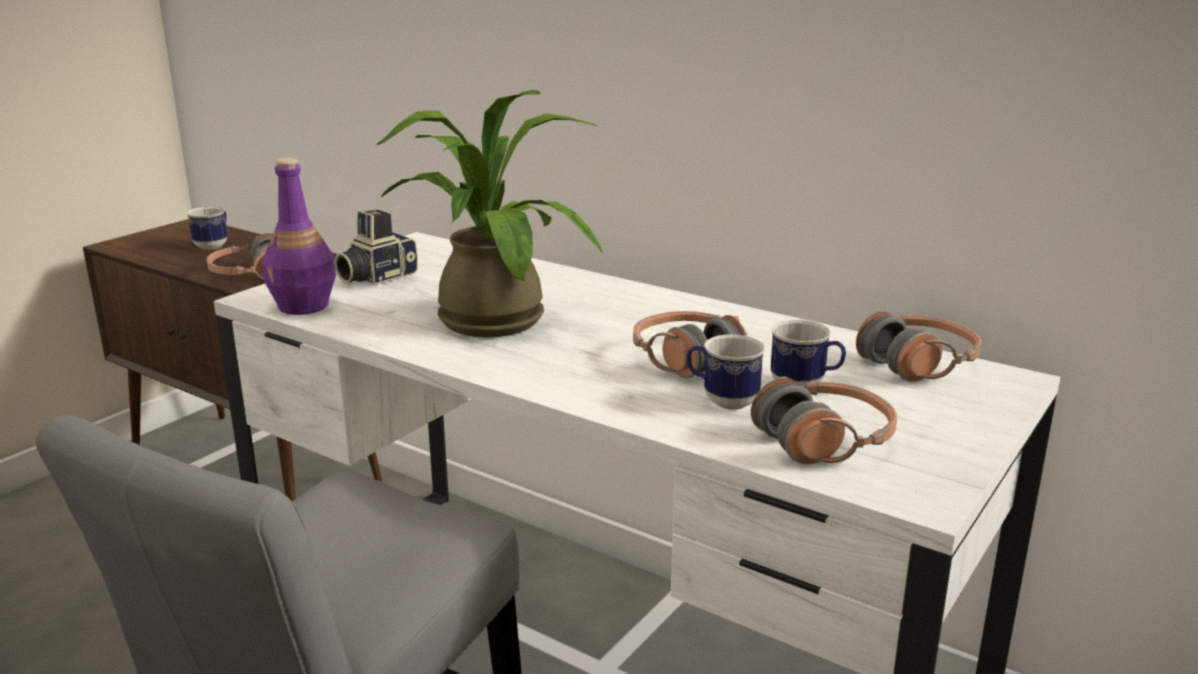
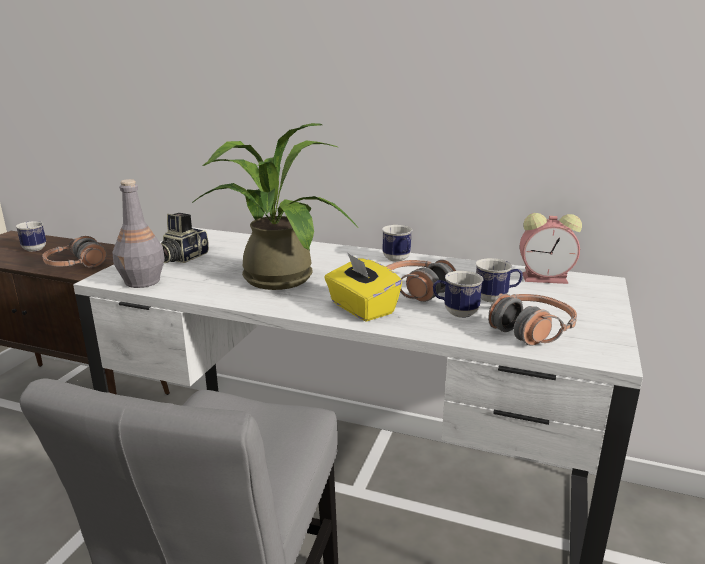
camera: 15 degrees left, 0 degrees up
purple bottle [262,158,336,315] -> grey bottle [112,179,165,288]
headphones [856,311,982,382] -> alarm clock [520,213,582,284]
none -> yellow tissue box [324,252,402,322]
none -> mug [382,225,412,262]

